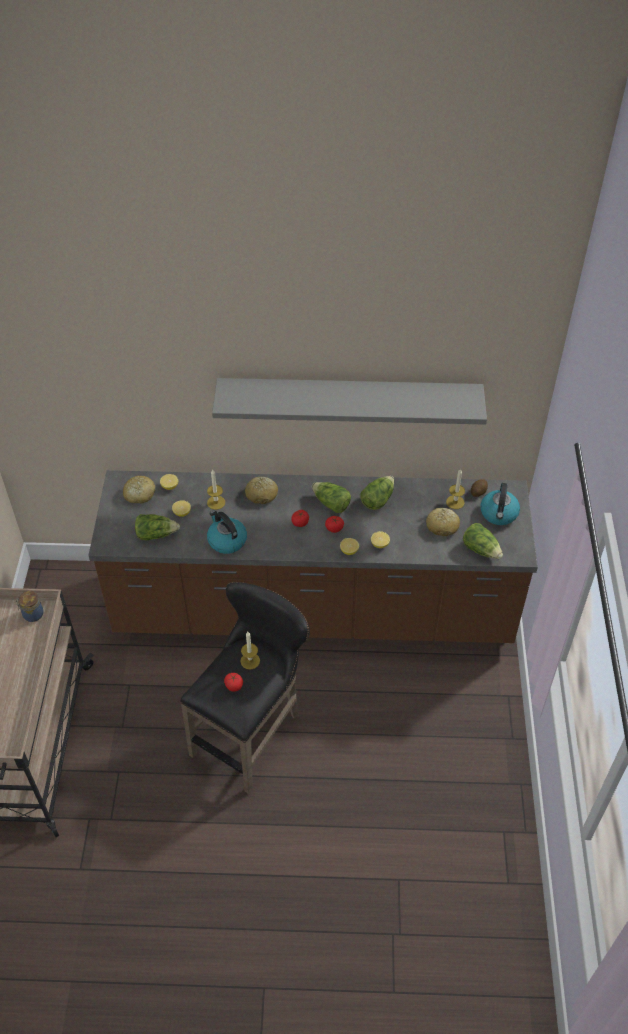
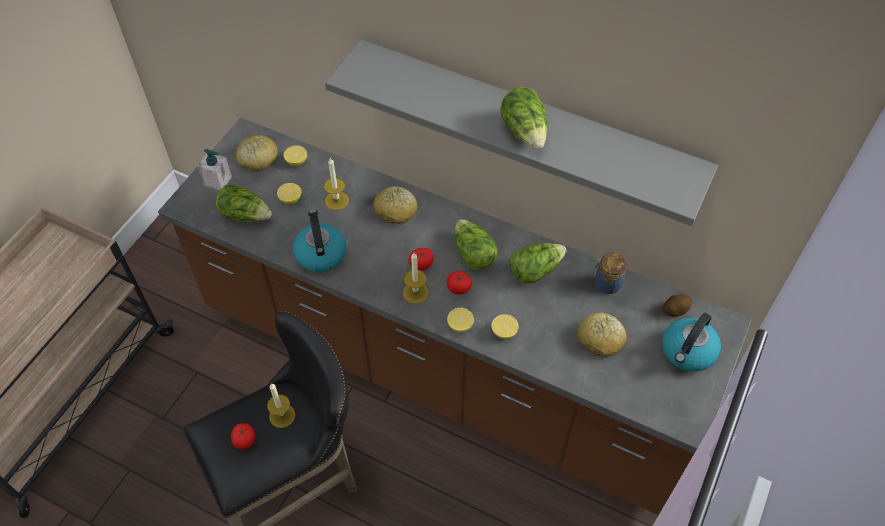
camera: 25 degrees right, 5 degrees up
jar [16,591,43,622] -> jar moved to [593,252,627,294]
candle [446,469,465,509] -> candle moved to [403,253,429,304]
lettuce [463,523,503,559] -> lettuce moved to [500,87,548,149]
none -> soap dispenser [198,149,232,191]

